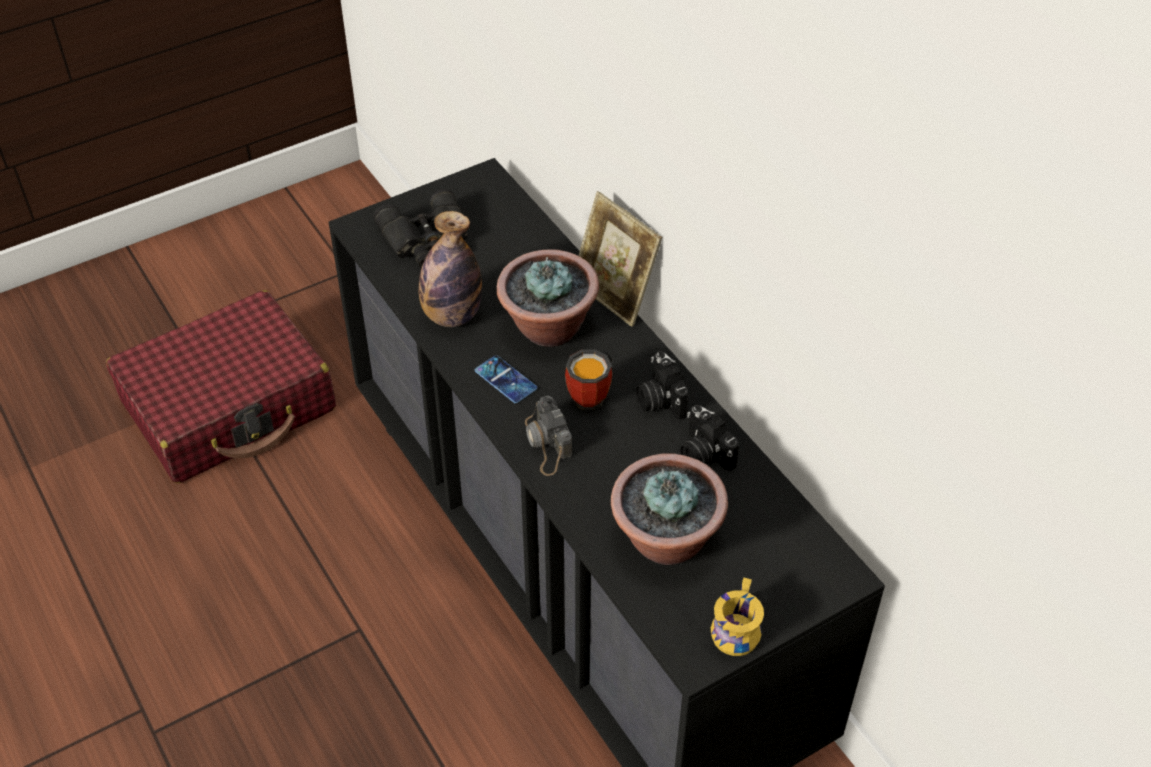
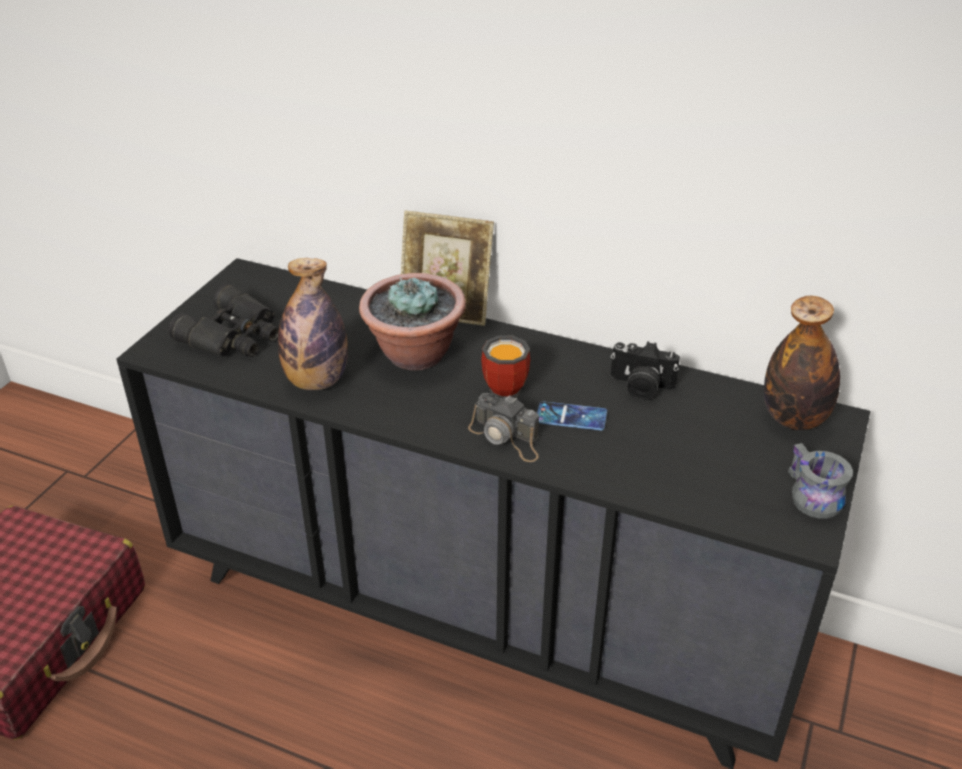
camera: 35 degrees left, 10 degrees down
phone [475,355,537,403] -> phone moved to [537,401,607,430]
potted plant [611,454,728,565] -> none
camera [636,351,689,420] -> none
yellow mug [711,577,764,656] -> grey mug [788,443,853,519]
none -> bottle [764,296,840,430]

